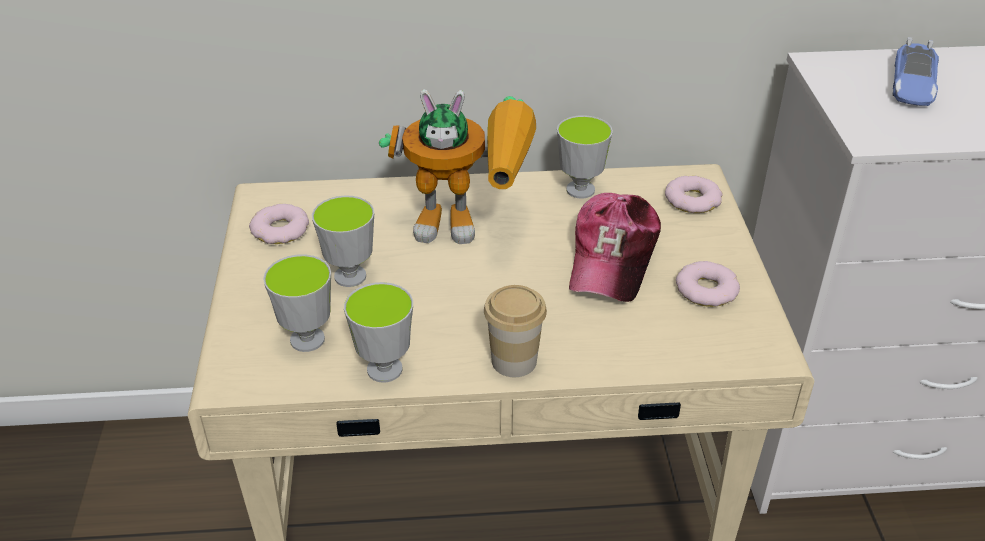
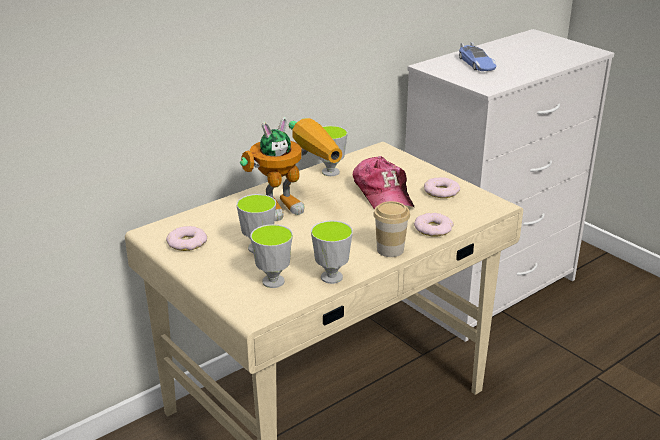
camera: 35 degrees left, 10 degrees down
donut [665,176,722,213] -> donut moved to [414,213,454,237]

